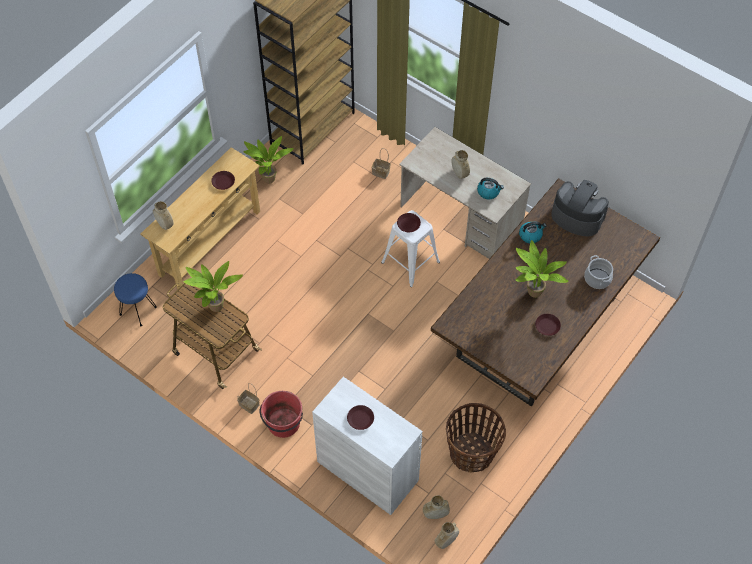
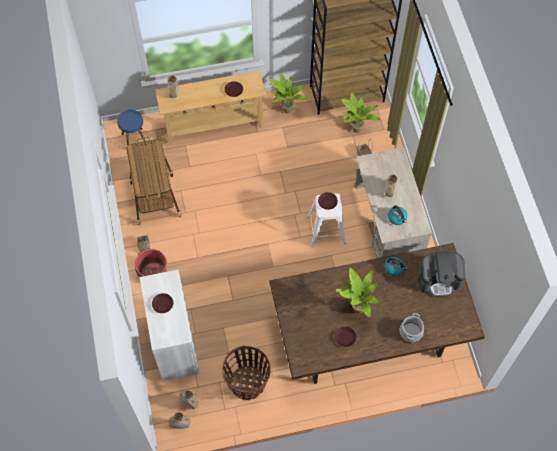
camera: 40 degrees right, 5 degrees up
potted plant [183,261,243,312] -> potted plant moved to [342,92,381,133]
coffee machine [551,180,609,237] -> coffee machine turned 105 degrees clockwise [417,251,466,297]

